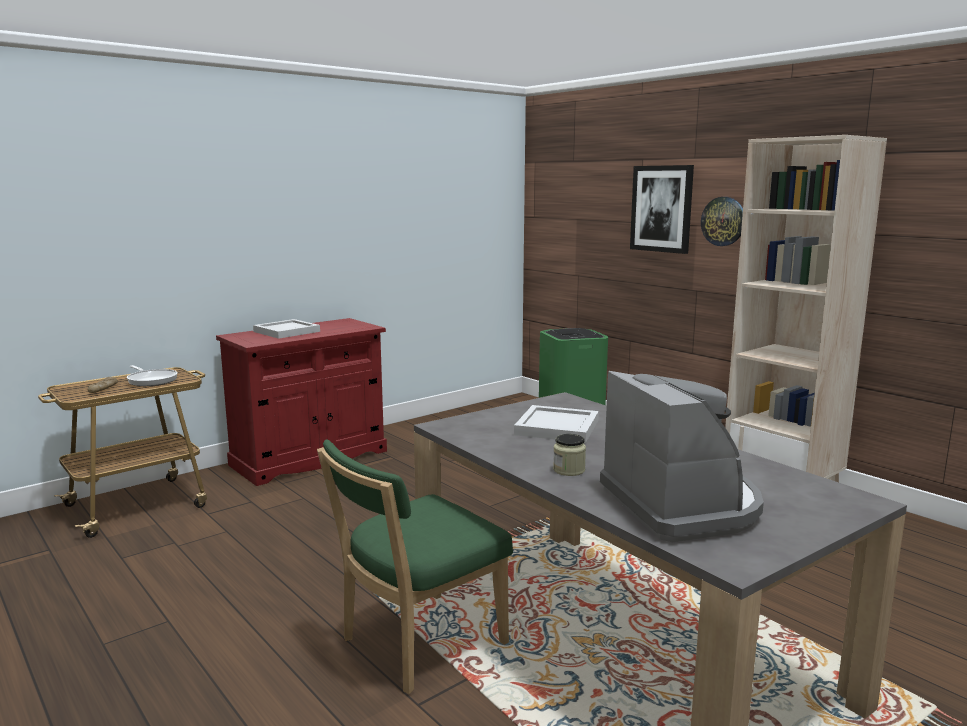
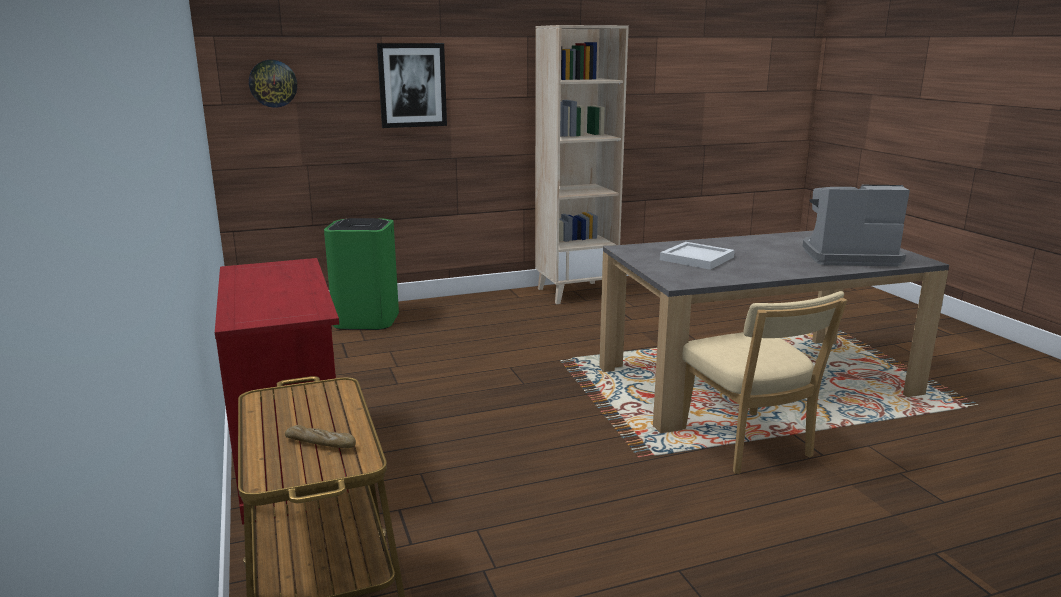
camera: 70 degrees left, 5 degrees up
frying pan [127,365,178,386] -> none
white tray [253,319,320,339] -> none
green chair [317,440,513,694] -> beige chair [682,291,847,474]
jar [553,434,586,476] -> none
wall clock [701,197,743,246] -> wall clock moved to [249,60,297,108]

